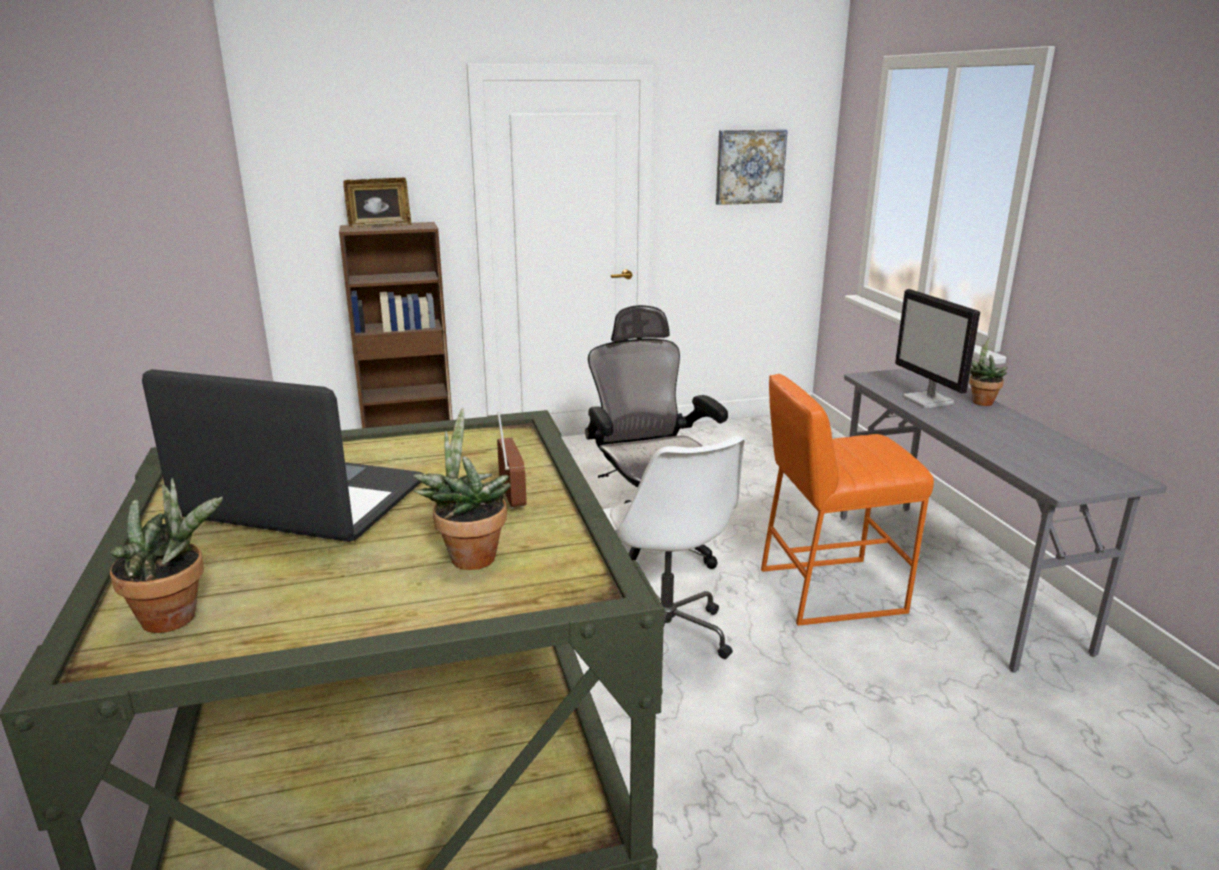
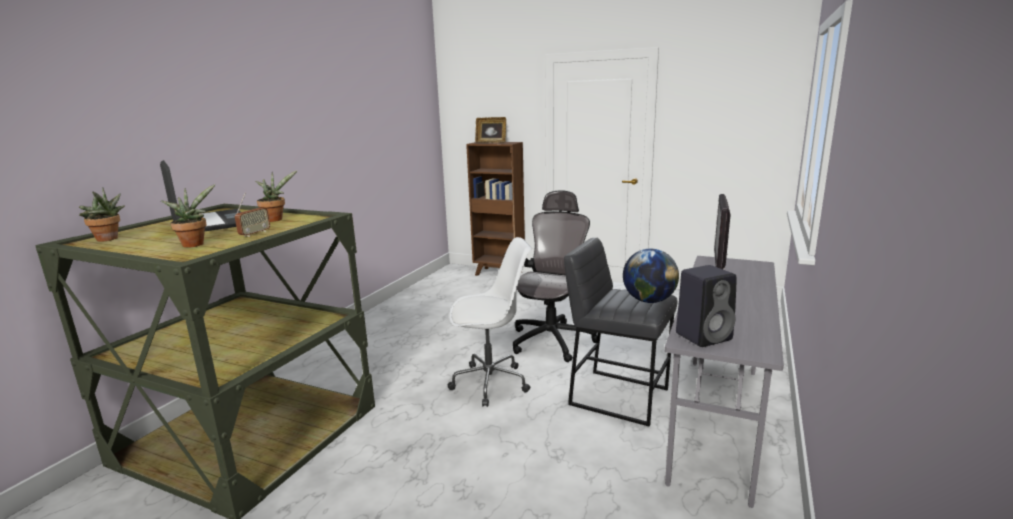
camera: 40 degrees right, 5 degrees down
white office chair [603,436,745,659] -> white office chair turned 120 degrees counterclockwise [448,237,532,407]
picture [716,129,788,205] -> none
orange stool [761,374,934,626] -> grey stool [564,238,677,427]
potted plant [969,338,1008,406] -> potted plant moved to [255,170,298,222]
none -> globe [623,249,679,303]
none -> black speaker [676,265,737,347]

